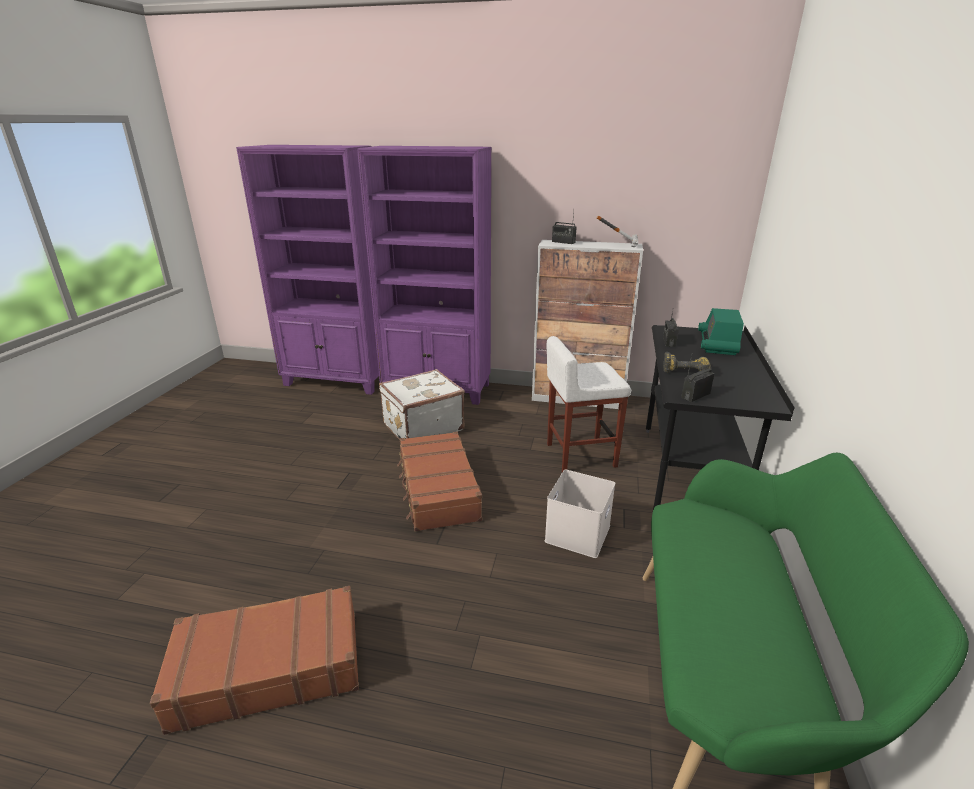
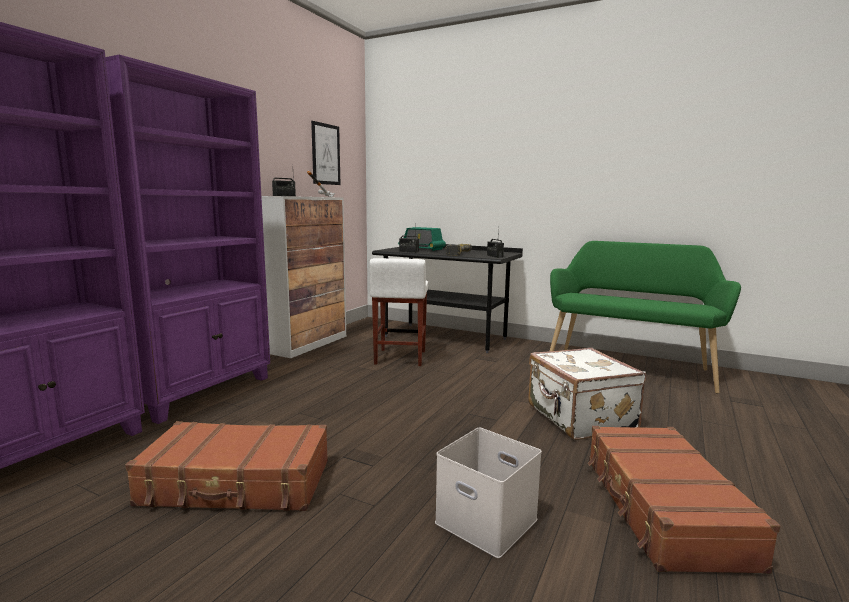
camera: 75 degrees left, 15 degrees down
white suitcase [379,369,464,440] -> white suitcase moved to [528,348,646,440]
brown suitcase [397,432,482,532] -> brown suitcase moved to [125,421,328,511]
white storage box [545,470,615,558] -> white storage box moved to [435,428,542,558]
none -> picture [311,121,340,185]

